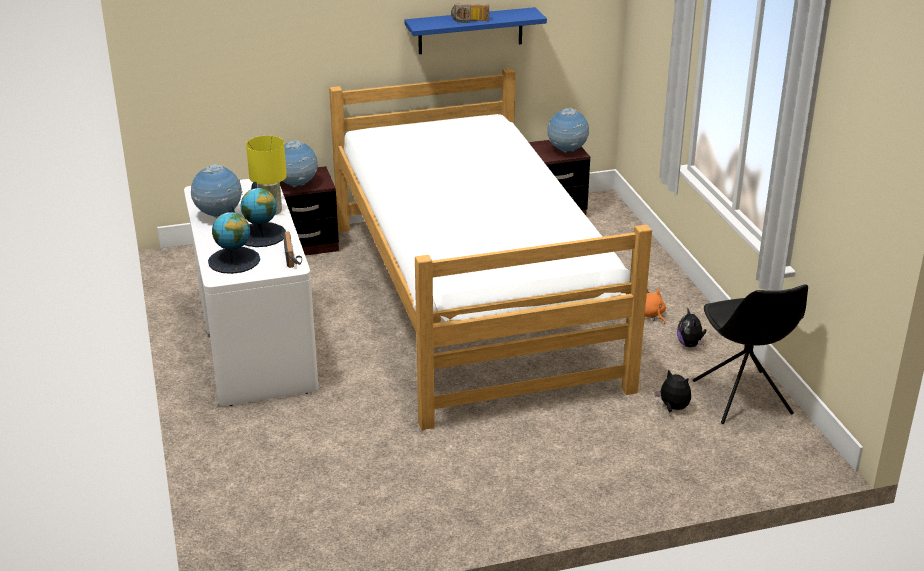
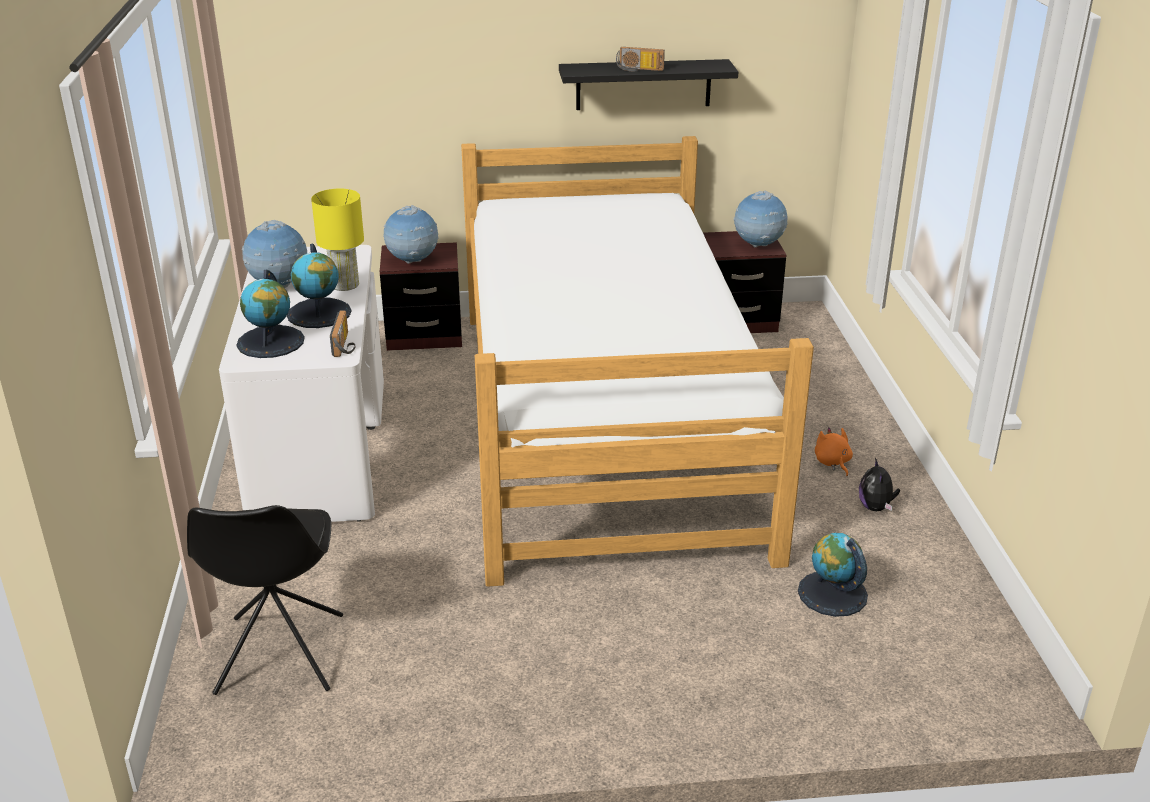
camera: 10 degrees right, 0 degrees up
blue shelf [404,7,547,54] -> black shelf [559,59,738,110]
plush toy [655,369,691,412] -> globe [798,533,868,617]
black chair [693,284,808,424] -> black chair moved to [187,505,343,695]

